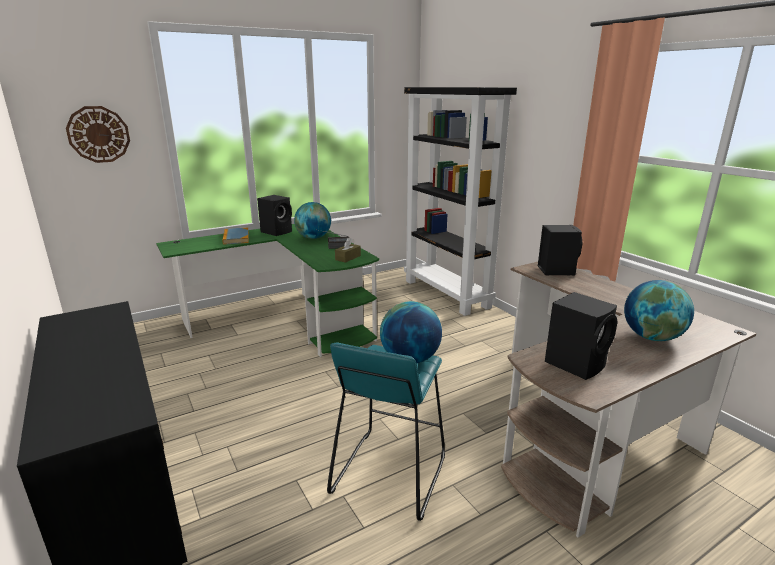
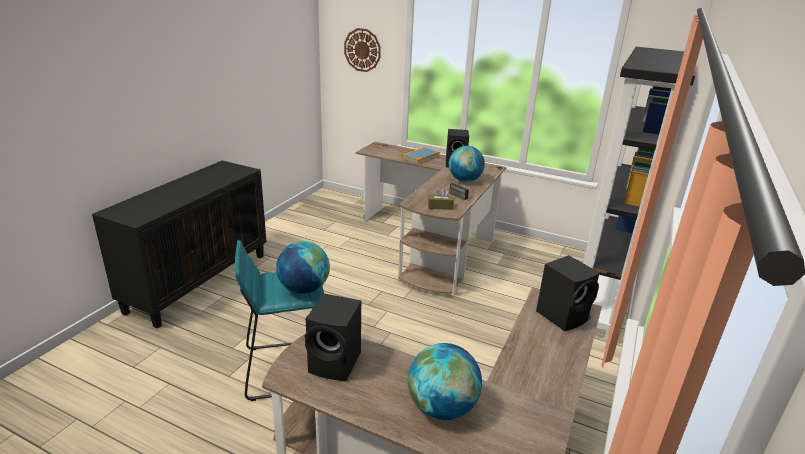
camera: 55 degrees right, 5 degrees up
green desk [156,224,379,357] -> brown desk [356,142,507,297]

